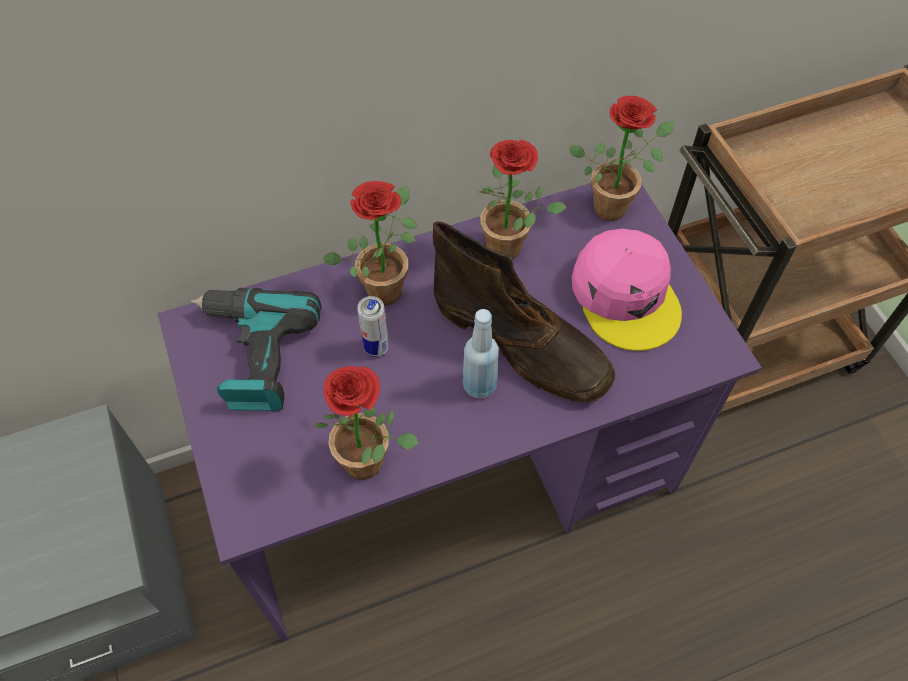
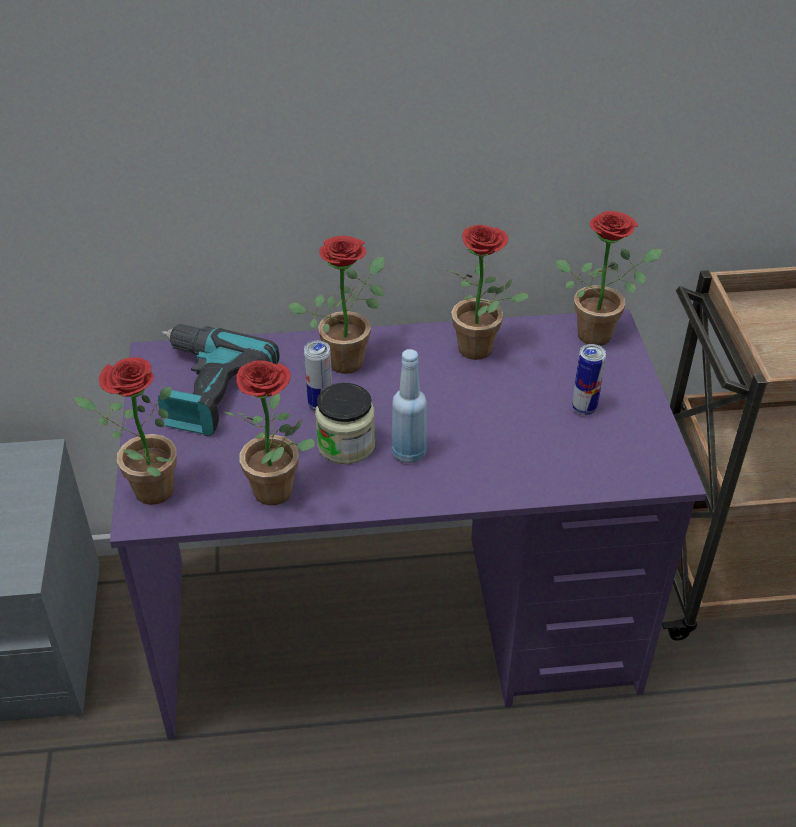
camera: 15 degrees right, 15 degrees down
brown boot [433,221,615,403] -> none
pink cap [572,229,682,351] -> can [572,344,606,415]
none -> potted plant [74,357,177,505]
none -> jar [315,383,375,464]

